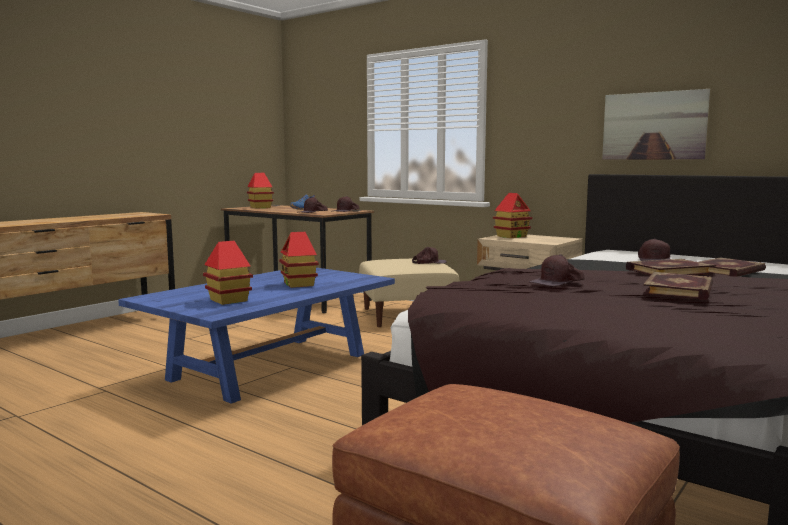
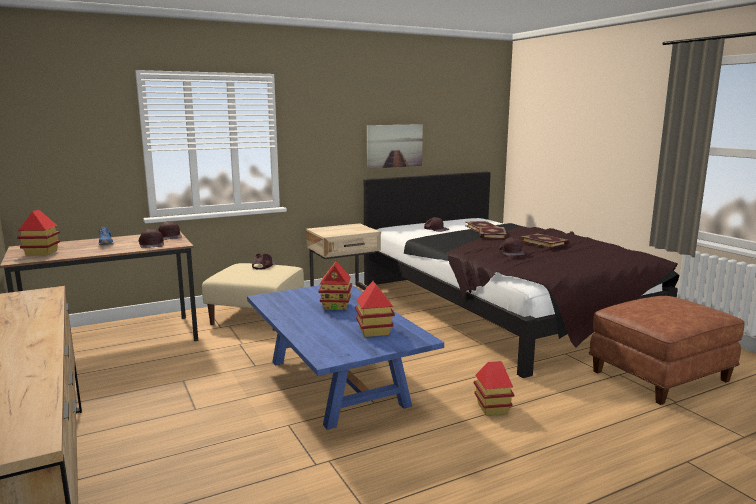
camera: 65 degrees left, 5 degrees up
toy house [493,193,532,238] -> toy house moved to [474,361,514,416]

